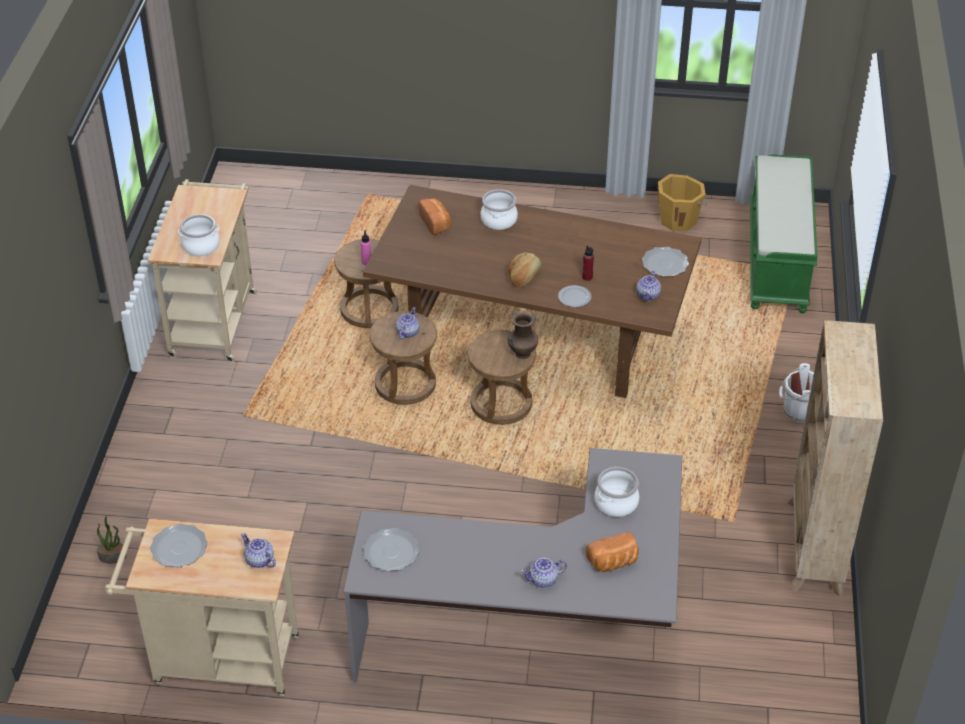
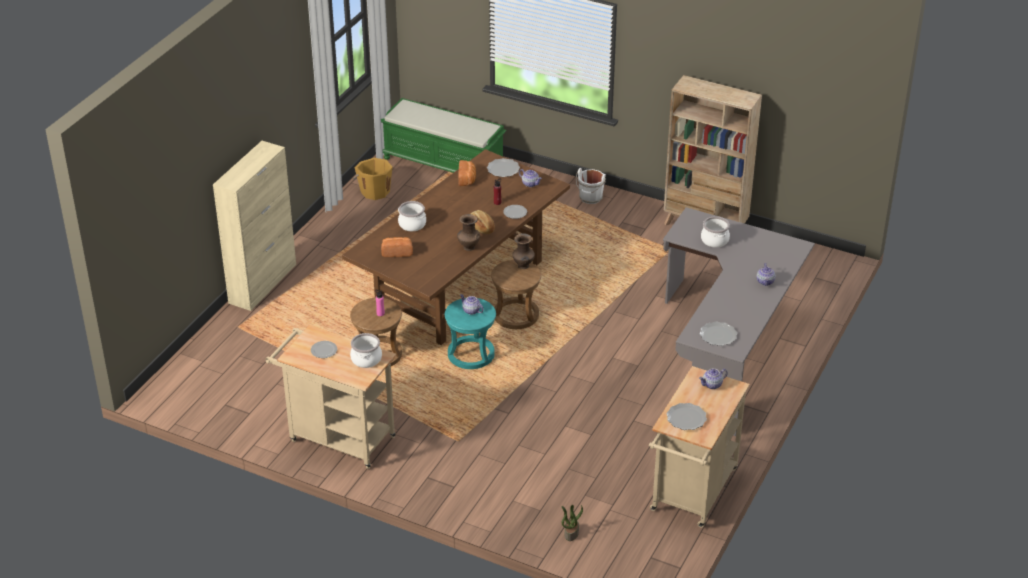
camera: 70 degrees left, 5 degrees down
brown stool [369,311,437,405] -> turquoise stool [445,298,496,369]
bread [586,532,639,572] -> bread moved to [458,160,476,186]
none -> beige cabinet [213,141,296,311]
none -> plate [311,341,337,358]
none -> brown vase [457,214,480,251]

